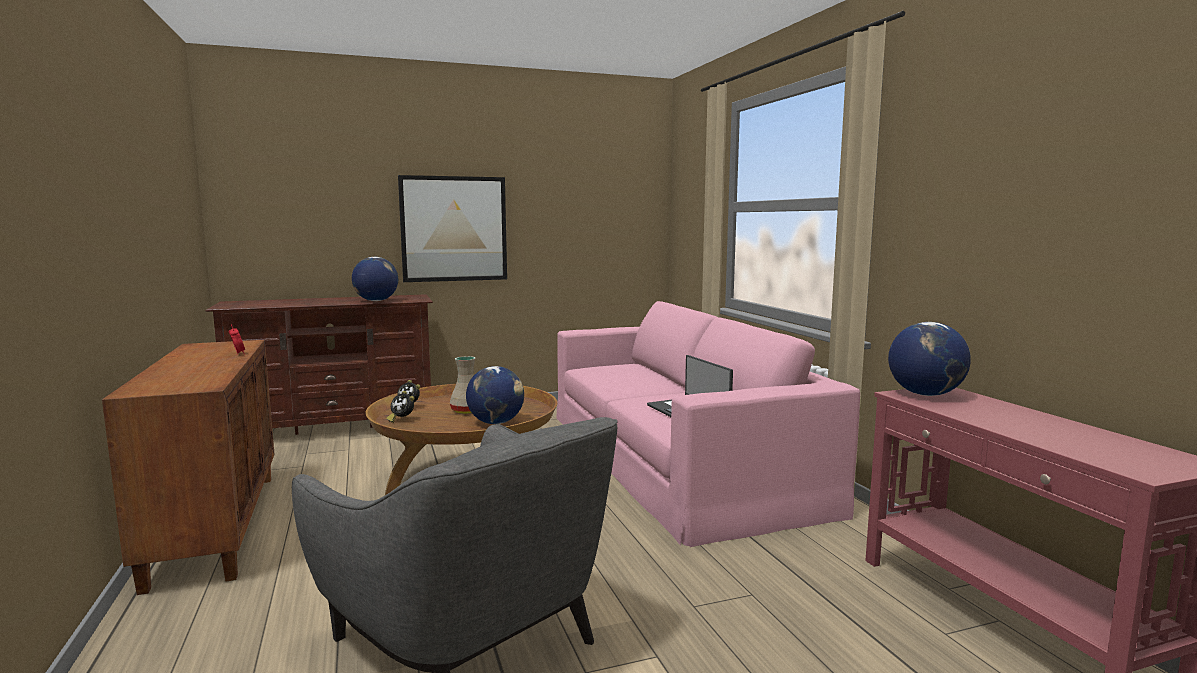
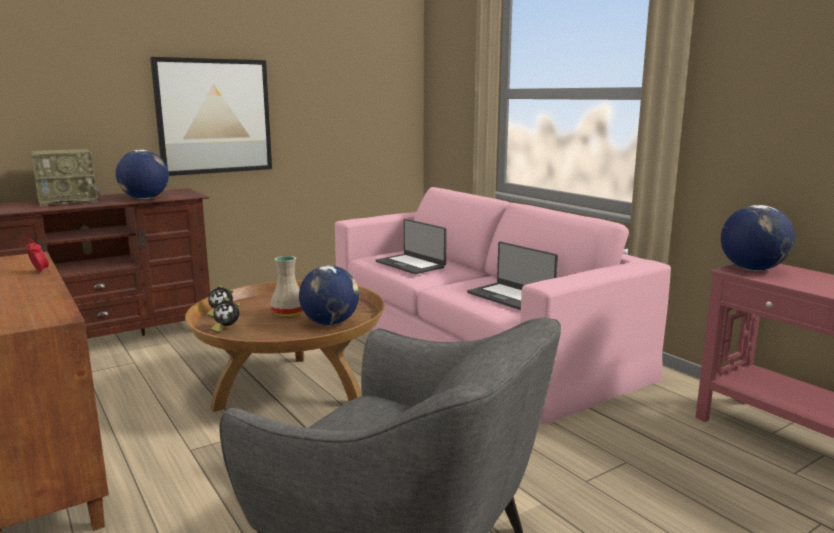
camera: 15 degrees left, 5 degrees up
none -> radio [30,149,100,206]
none -> laptop [376,219,447,274]

